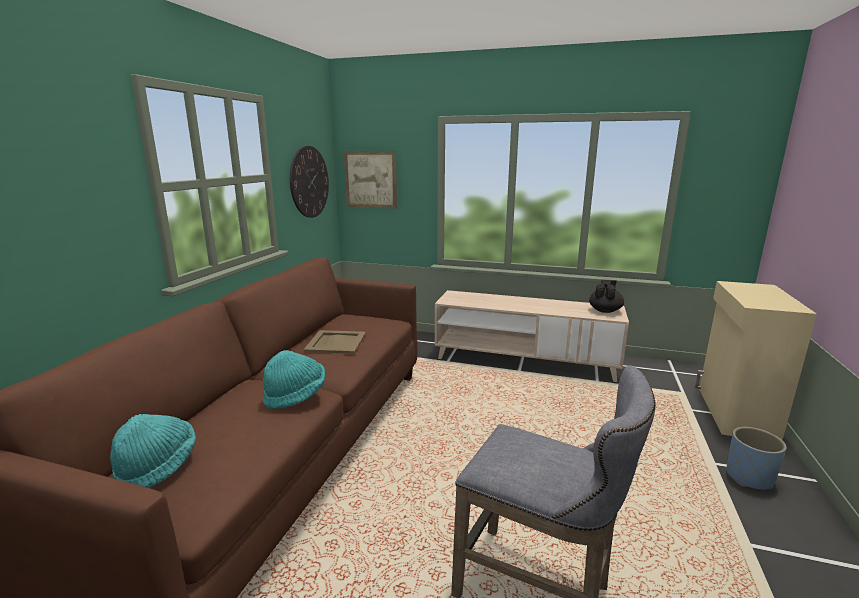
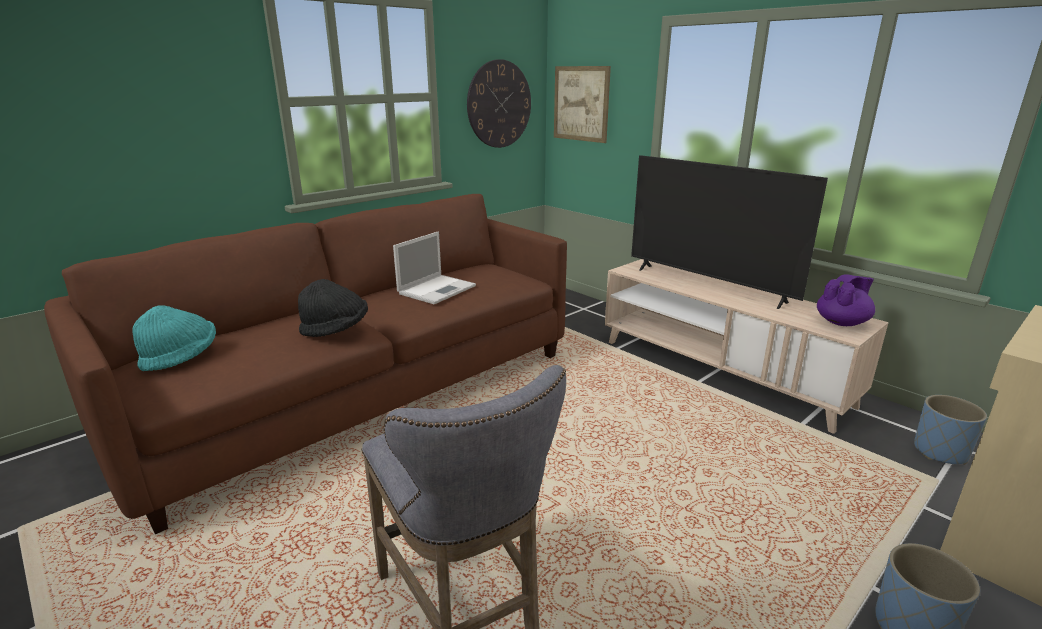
camera: 30 degrees right, 5 degrees up
turquoise hat [263,350,325,409] -> black hat [298,279,368,337]
beige tray [303,330,366,354] -> laptop [393,231,476,304]
black teapot [589,280,624,313] -> purple teapot [817,274,875,326]
none -> television [631,155,828,309]
none -> blue planter [914,395,987,465]

